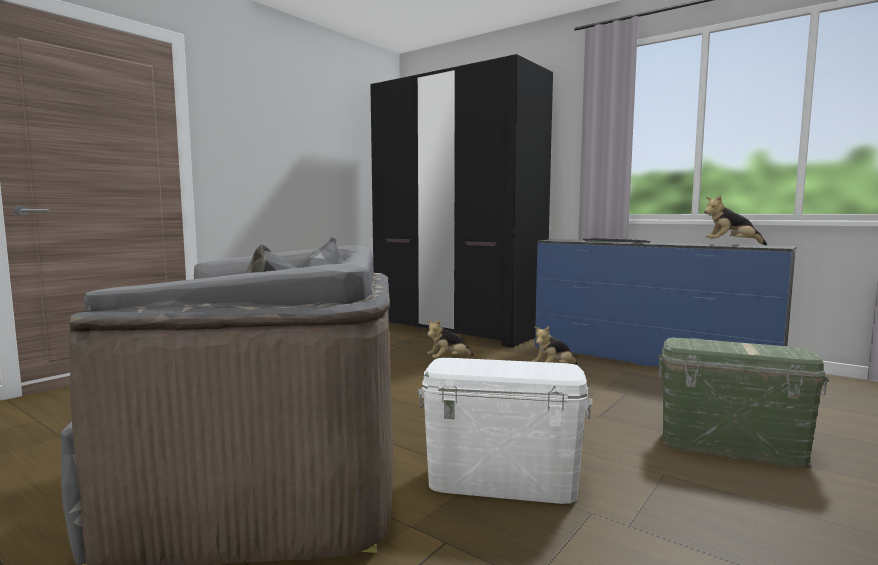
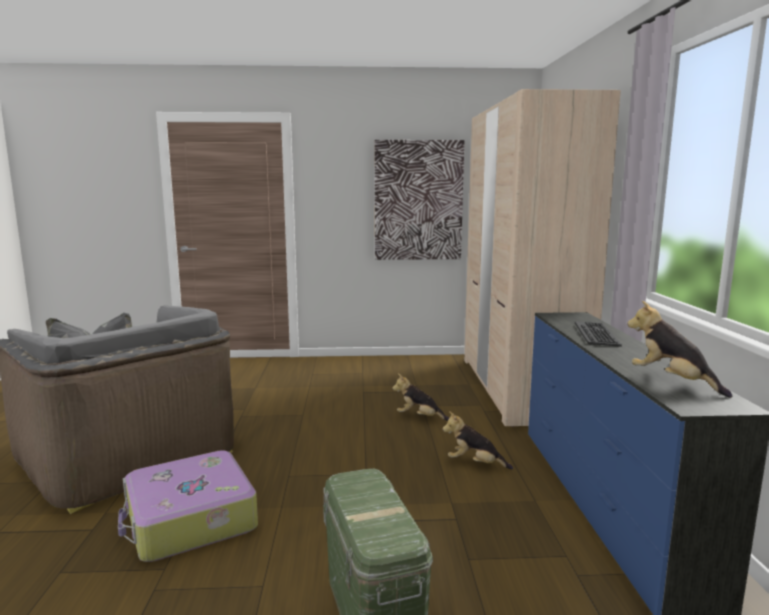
camera: 50 degrees right, 5 degrees up
black wardrobe [370,54,553,347] -> beige wardrobe [464,89,621,427]
white storage box [418,358,592,504] -> suitcase [118,450,258,562]
none -> picture [375,140,464,260]

